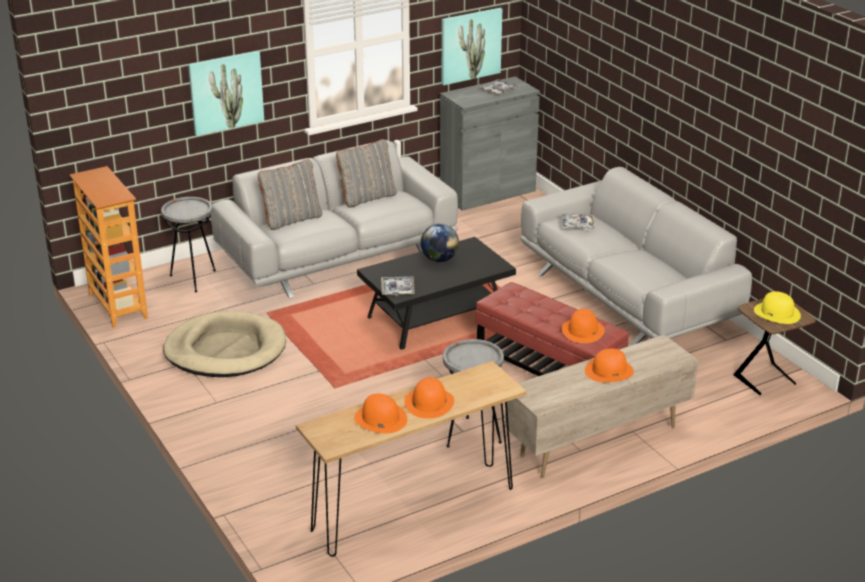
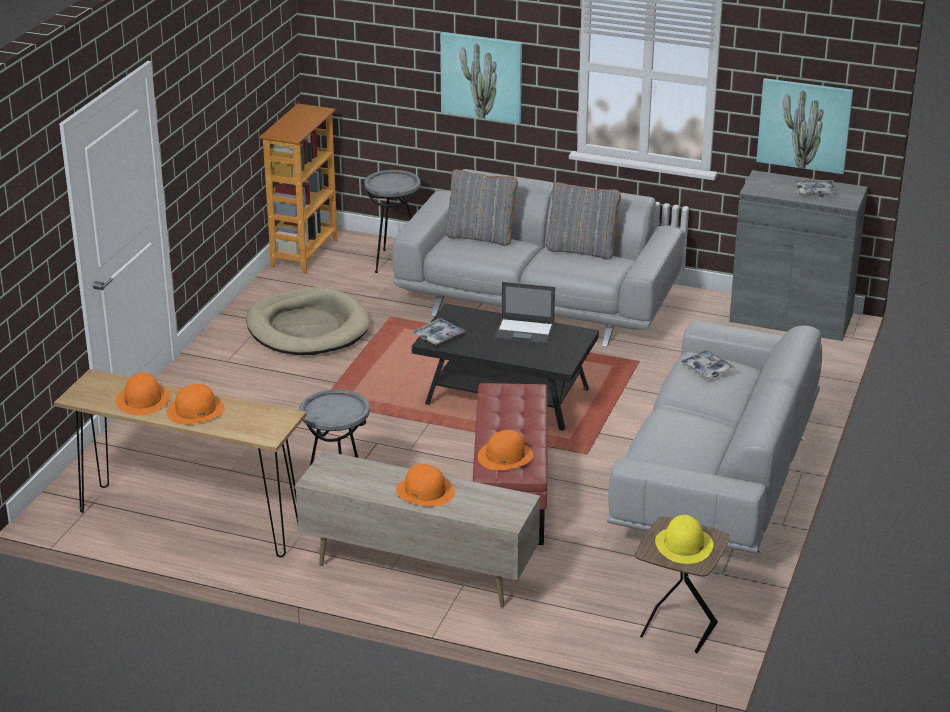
camera: 50 degrees right, 0 degrees up
globe [421,224,459,262] -> laptop [494,282,555,345]

